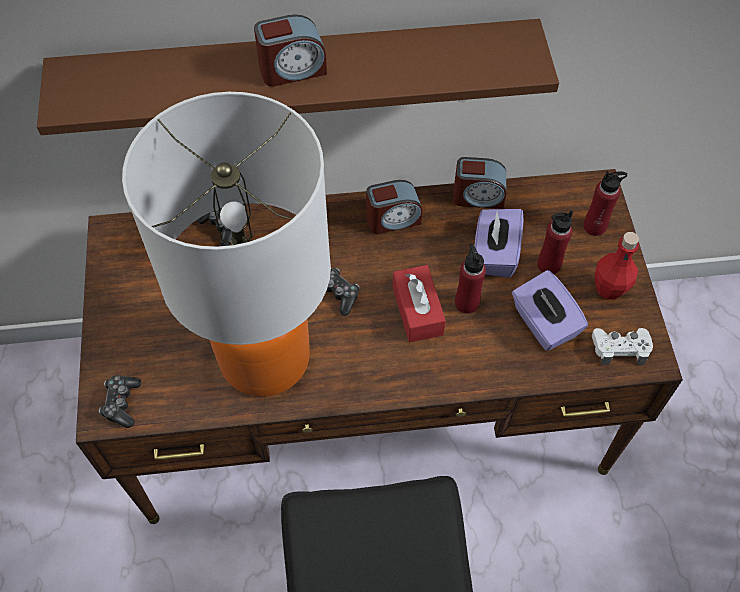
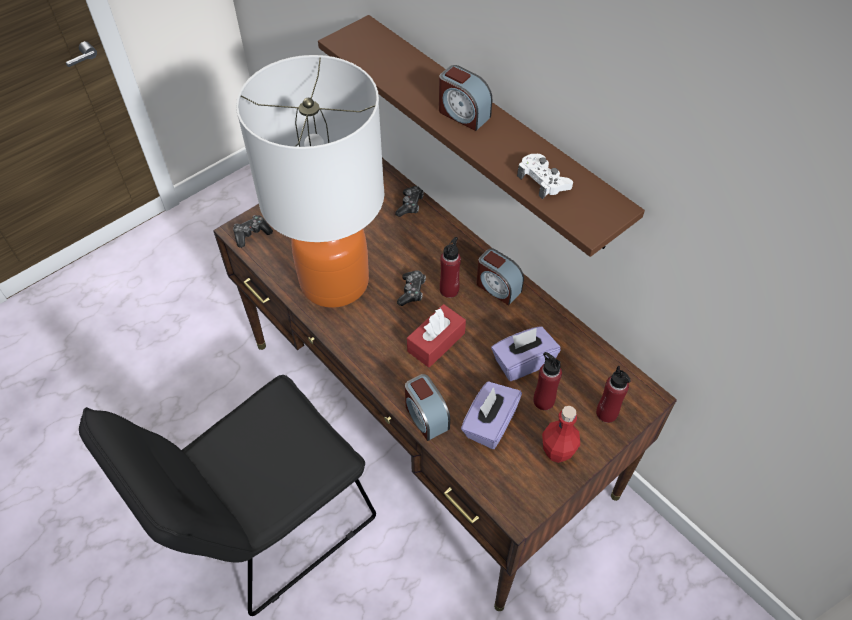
camera: 55 degrees right, 5 degrees down
alarm clock [453,157,506,209] -> alarm clock moved to [405,374,450,441]
red bottle [455,243,486,314] -> red bottle moved to [440,237,461,298]
white game controller [592,328,653,365] -> white game controller moved to [517,154,573,199]

